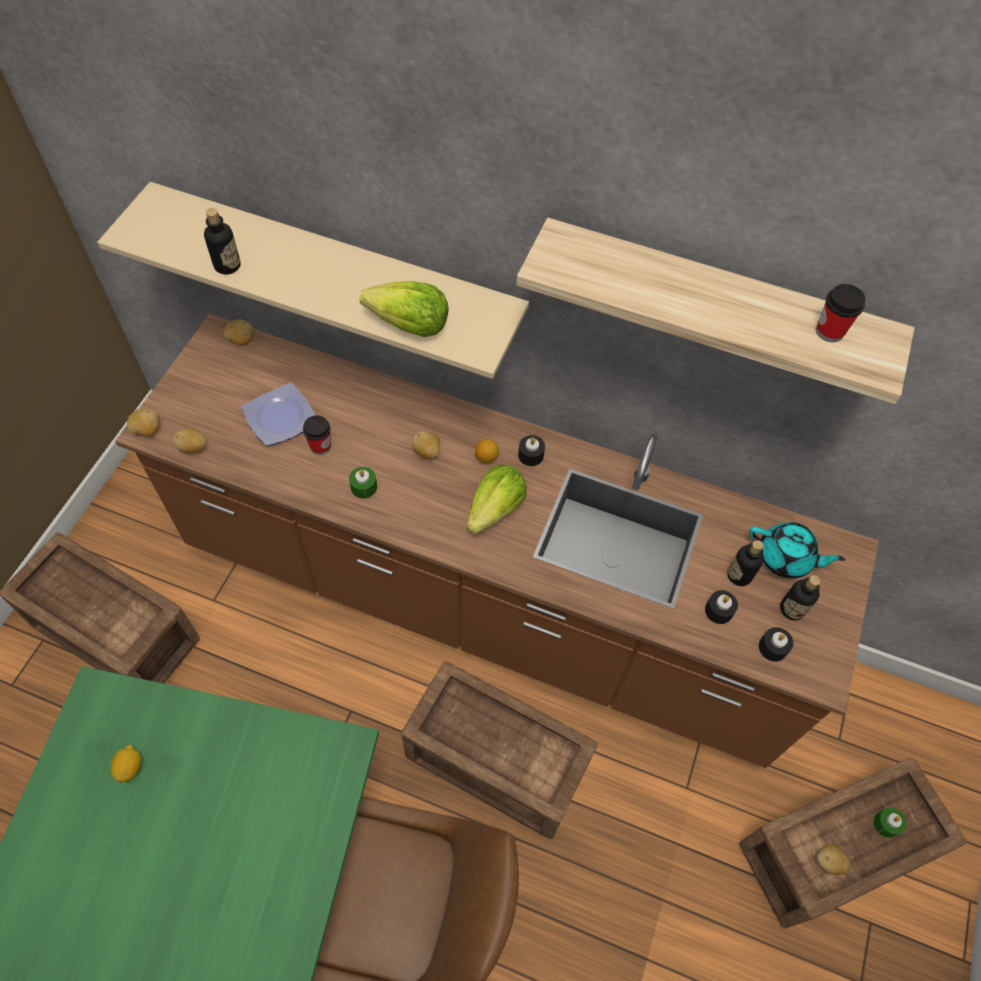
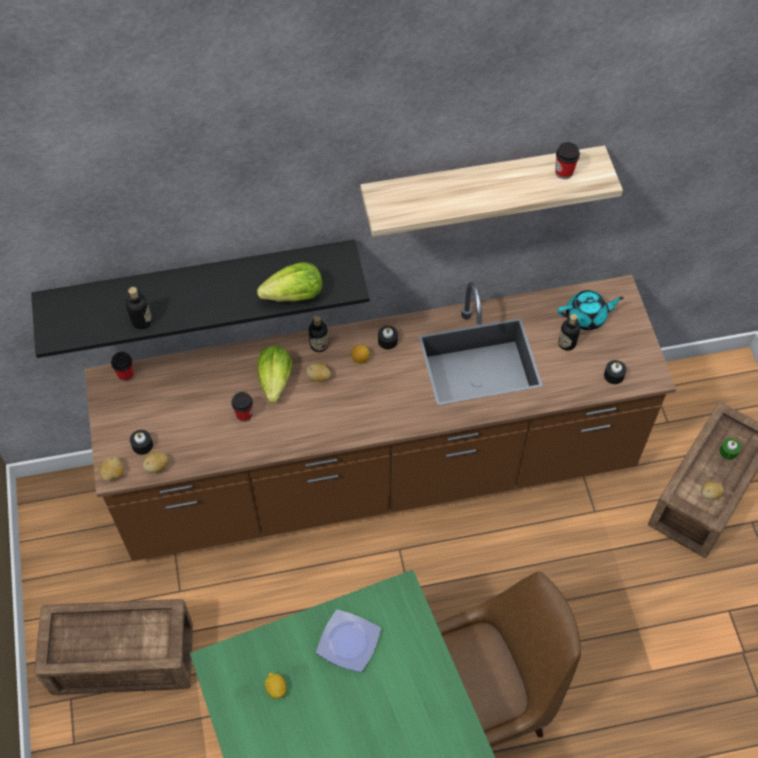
camera: 30 degrees left, 0 degrees up
beige shelf [97,182,529,379] -> black shelf [31,239,370,358]
potato [224,319,254,346] -> cup [111,352,134,382]
plate [241,383,315,446] -> plate moved to [316,609,381,672]
green candle [349,467,377,498] -> none
crate [401,661,598,839] -> none
lettuce [467,464,527,534] -> lettuce moved to [258,346,292,403]
black candle [705,590,738,624] -> black candle moved to [130,430,153,455]
bottle [780,575,821,620] -> bottle moved to [309,316,328,352]

